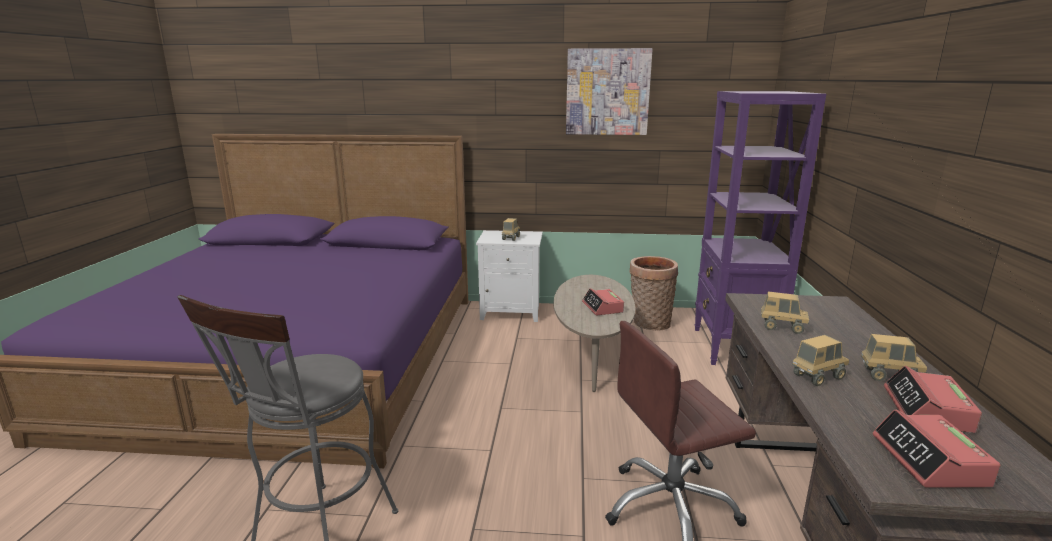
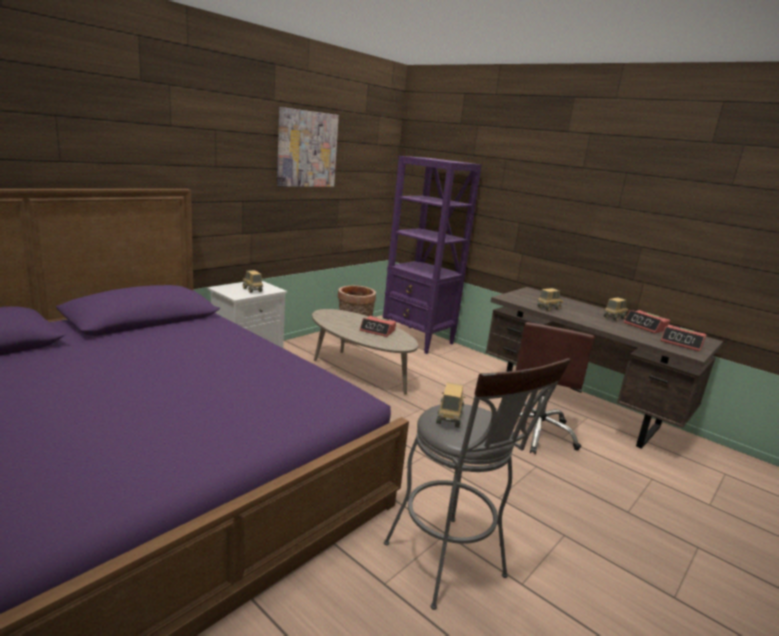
camera: 55 degrees left, 0 degrees up
toy truck [792,335,849,386] -> toy truck moved to [436,382,465,428]

